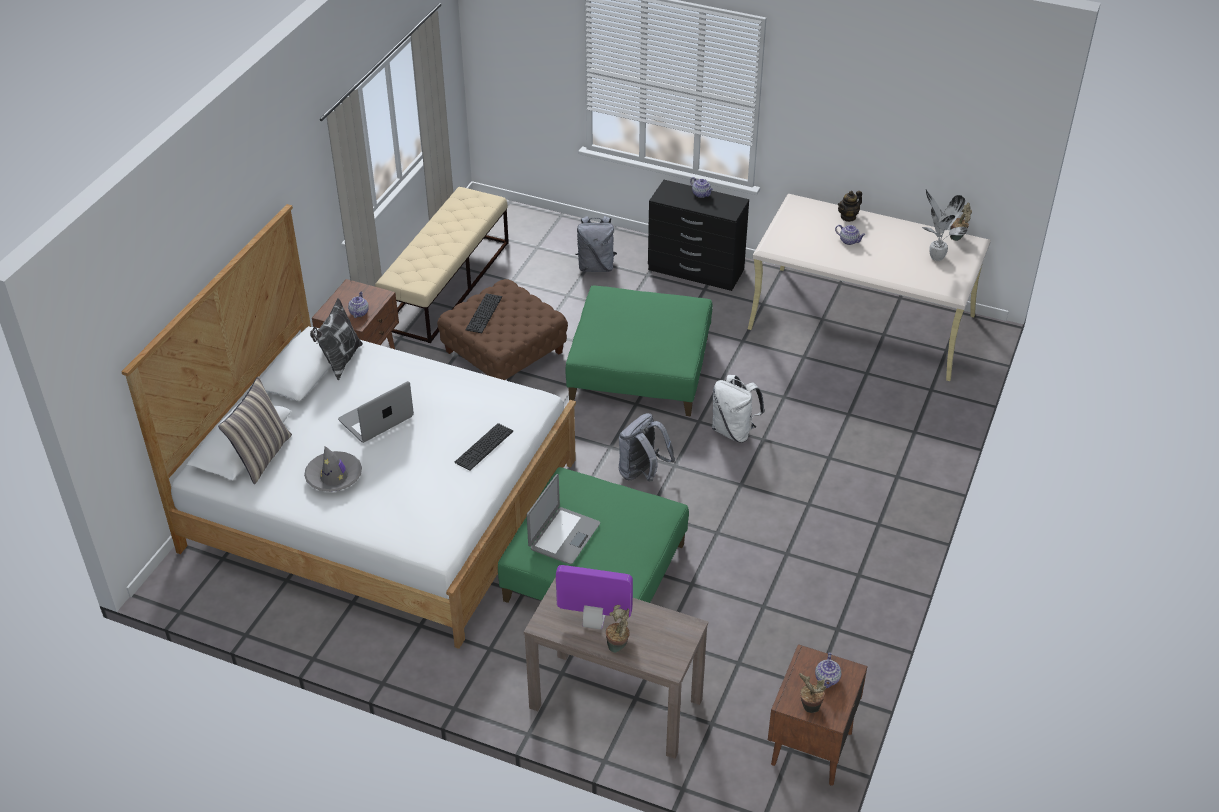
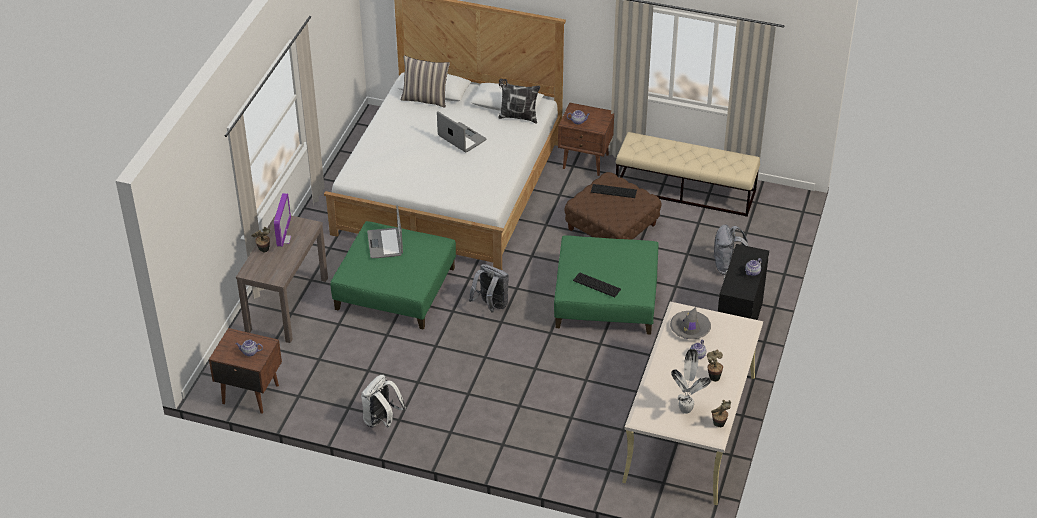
camera: 85 degrees right, 0 degrees up
grey hat [304,446,362,492] -> grey hat moved to [670,307,711,339]
keyboard [454,423,513,471] -> keyboard moved to [573,272,621,297]
laptop [527,474,600,564] -> laptop turned 60 degrees clockwise [367,204,403,258]
white backpack [712,375,765,443] -> white backpack moved to [361,375,406,428]
potted plant [799,673,826,713] -> potted plant moved to [707,349,723,382]
teapot [838,191,862,222] -> none

